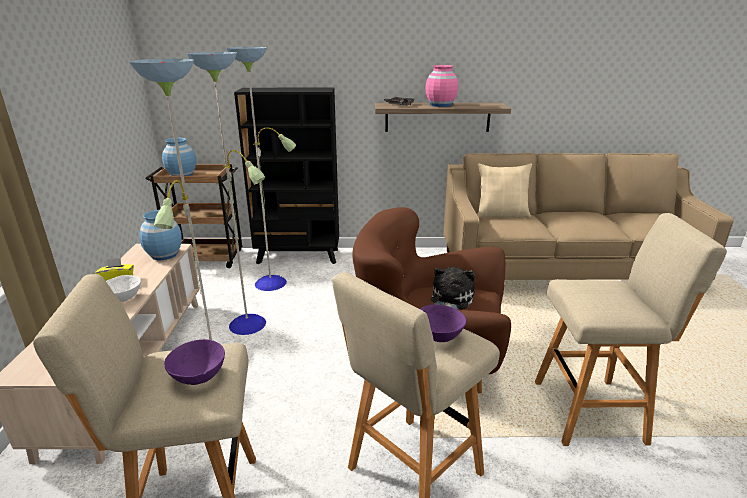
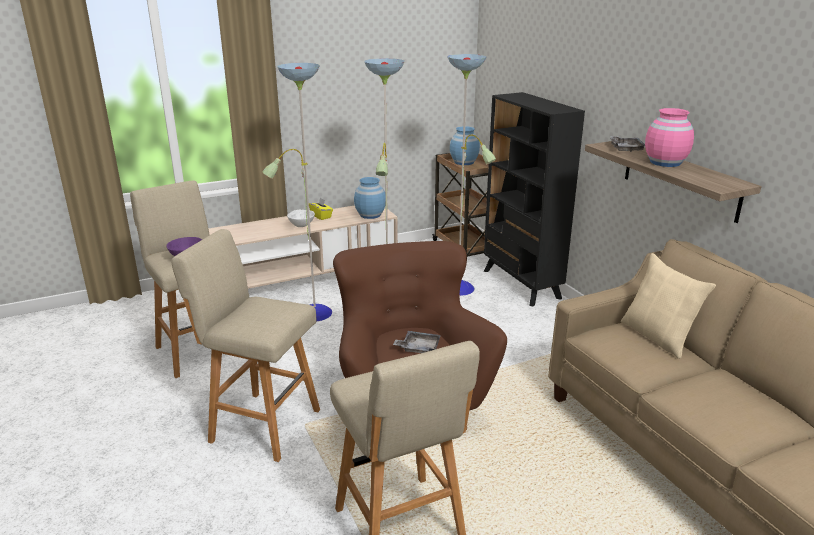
camera: 65 degrees right, 0 degrees up
purple bowl [420,304,466,342] -> none
plush toy [431,267,475,310] -> grey tray [393,331,441,353]

